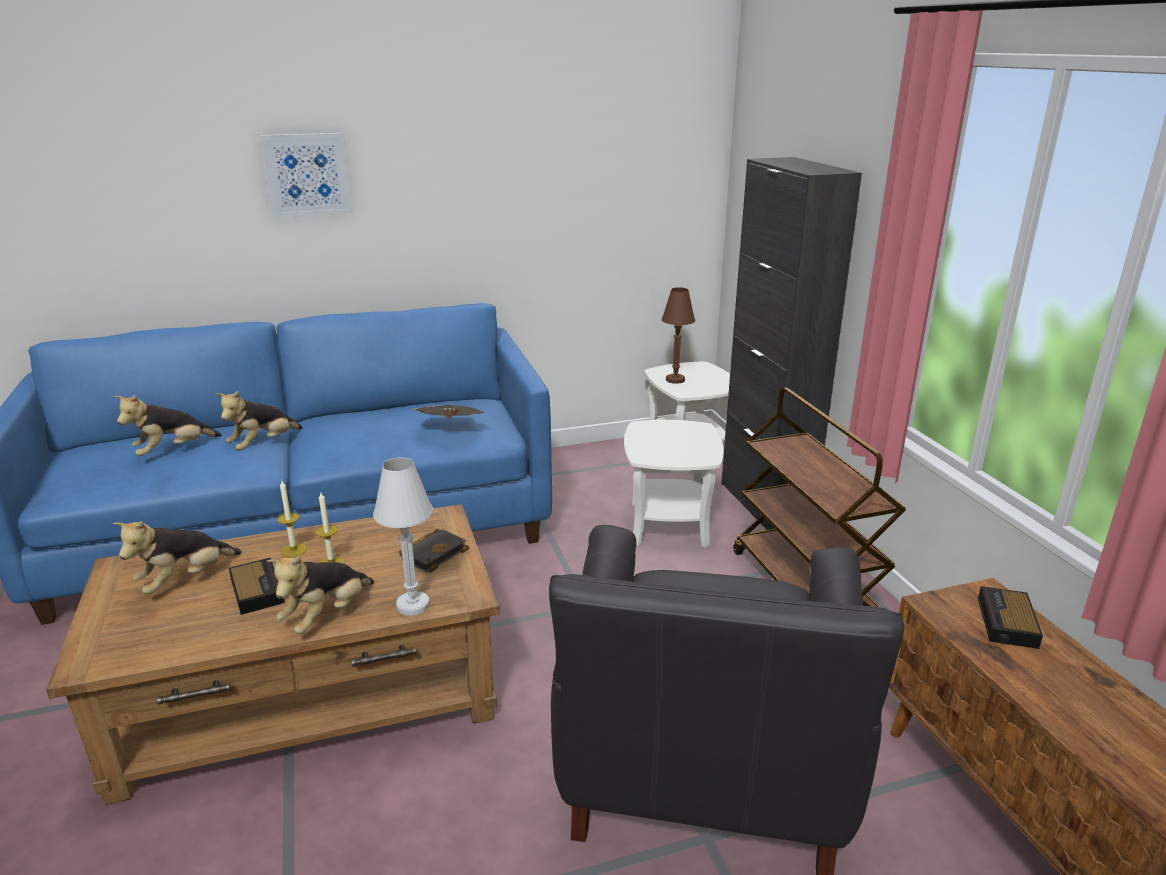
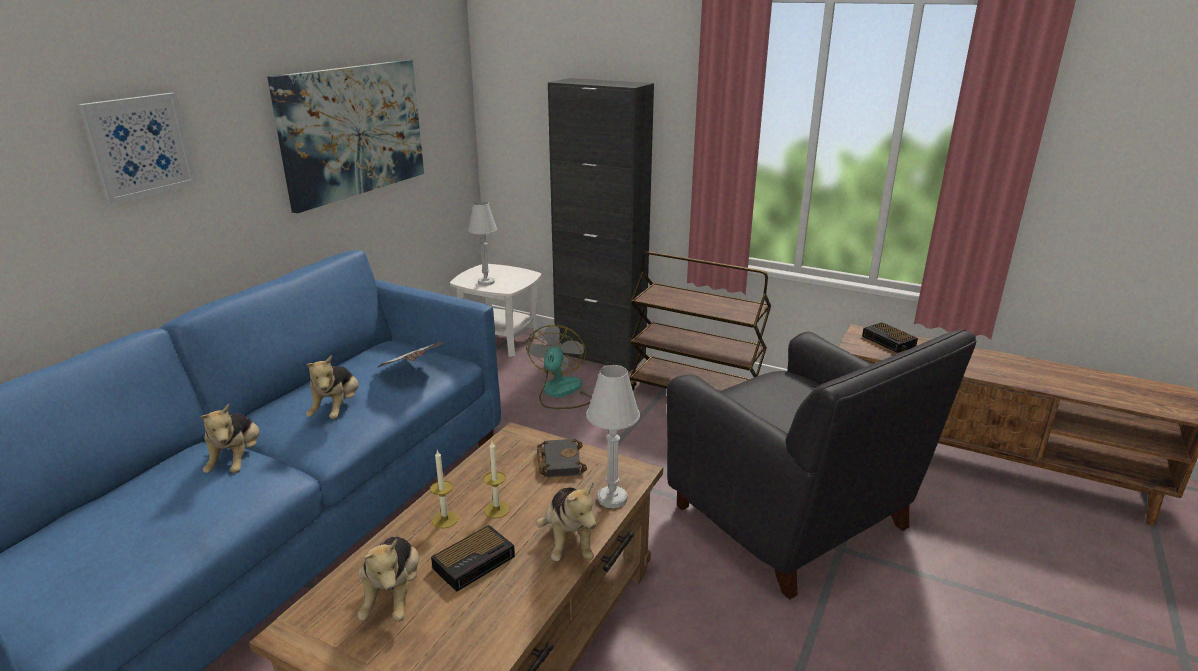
camera: 45 degrees left, 0 degrees up
plush toy [114,395,222,456] -> plush toy moved to [306,355,359,419]
alarm clock [229,558,285,615] -> alarm clock turned 120 degrees clockwise [431,525,515,592]
white side table [624,420,724,548] -> fan [526,325,592,409]
brown table lamp [662,287,695,384] -> white table lamp [468,201,497,286]
none -> picture [267,60,424,213]

